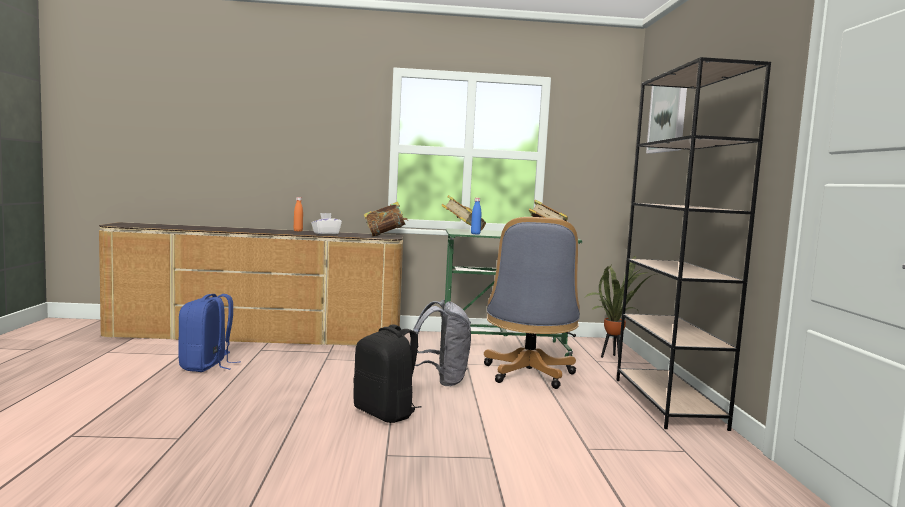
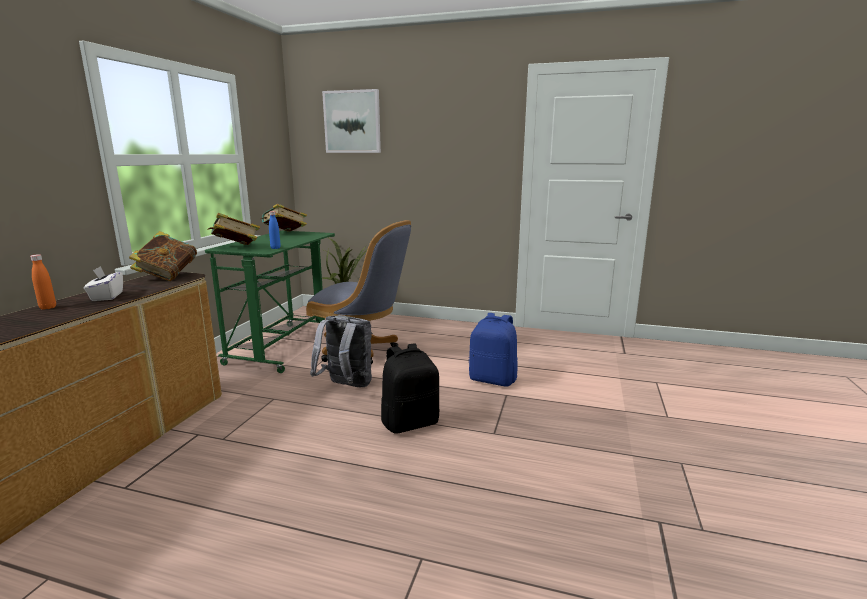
camera: 70 degrees left, 10 degrees up
blue backpack [179,294,240,372] -> blue backpack moved to [469,313,518,387]
beige bookcase [617,57,771,431] -> none

